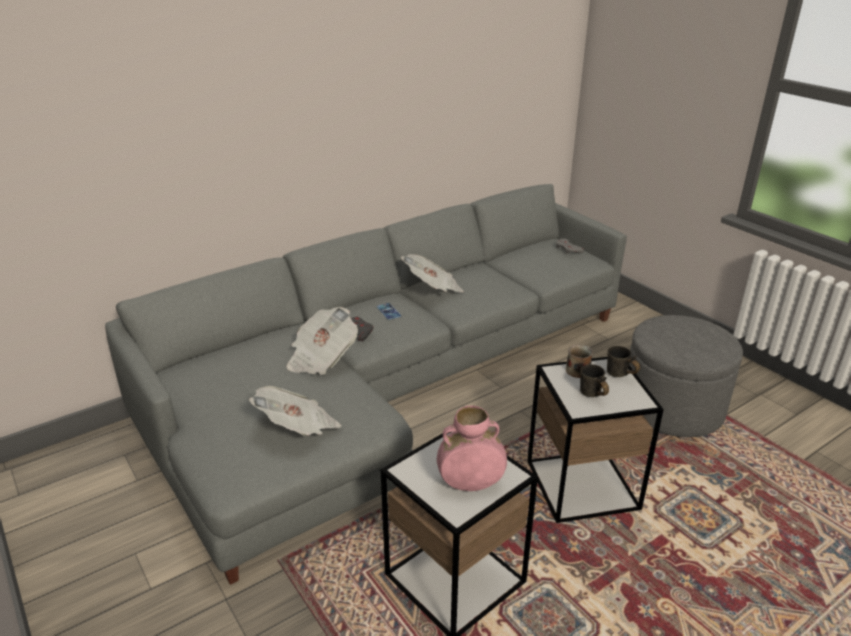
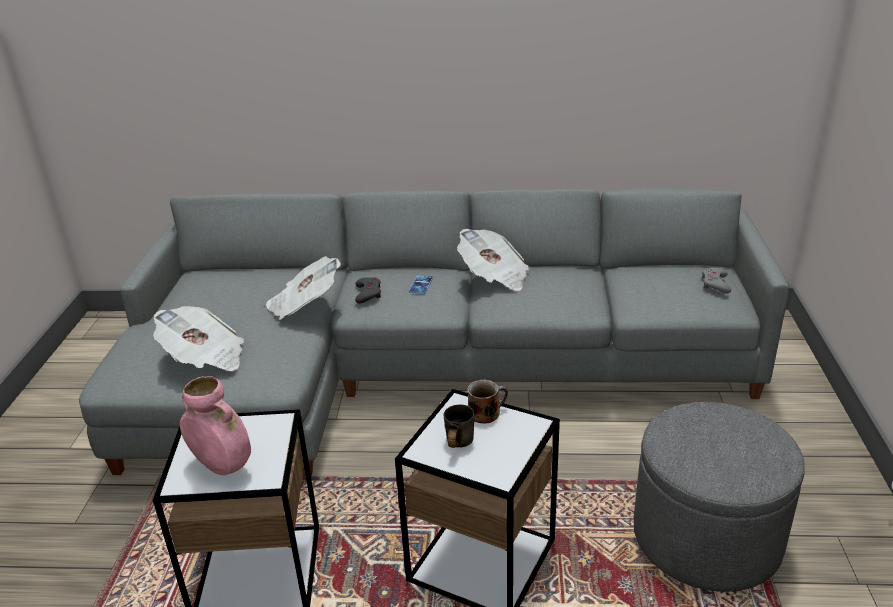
camera: 40 degrees right, 0 degrees up
grey mug [607,346,640,377] -> none

